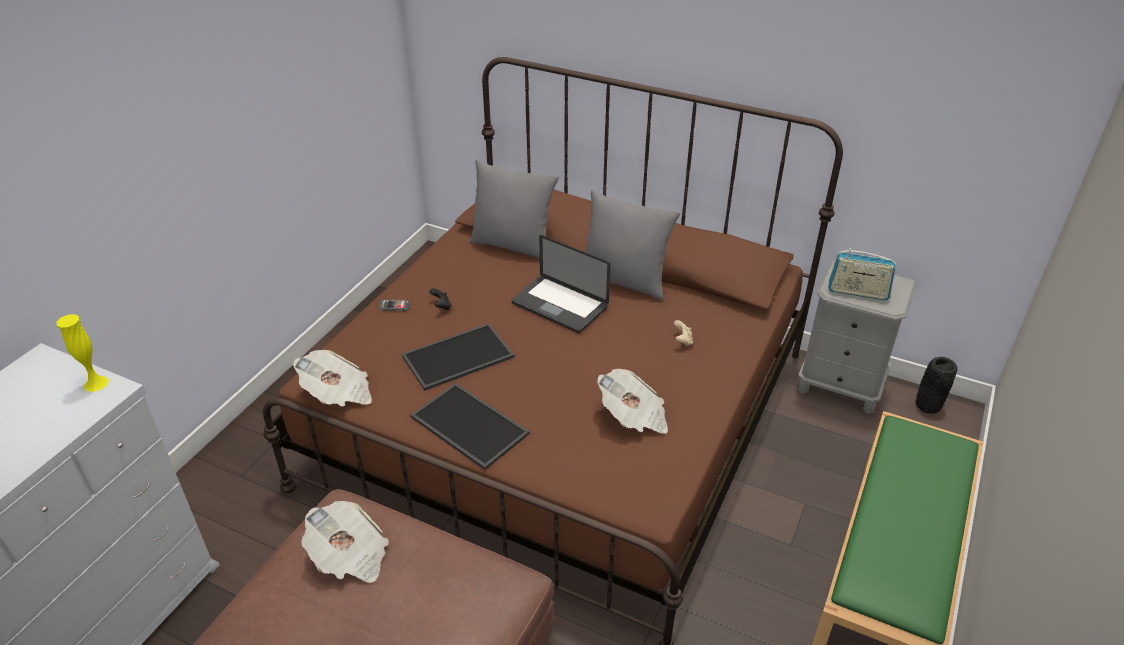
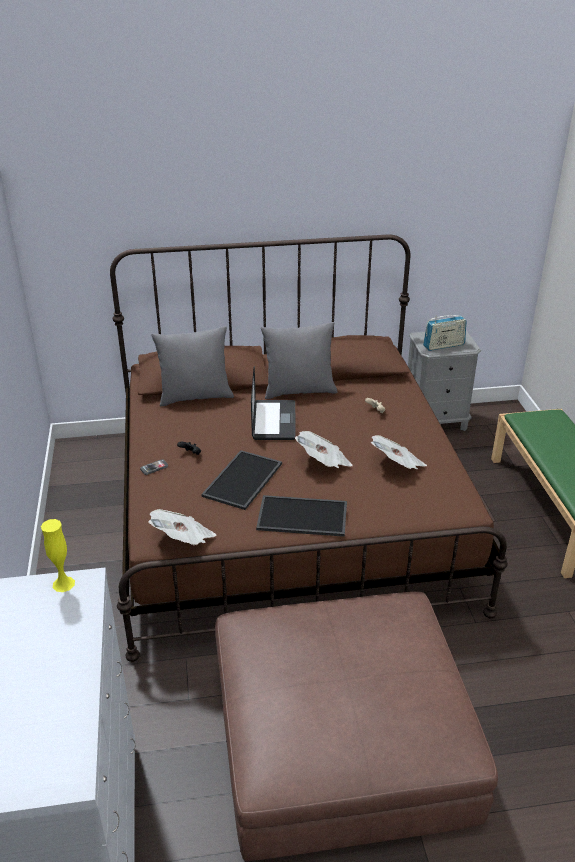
camera: 35 degrees left, 5 degrees down
newspaper [301,501,389,583] -> newspaper moved to [295,431,353,468]
laptop [511,235,610,333] -> laptop turned 90 degrees counterclockwise [251,366,296,440]
black vase [916,357,958,413] -> none

